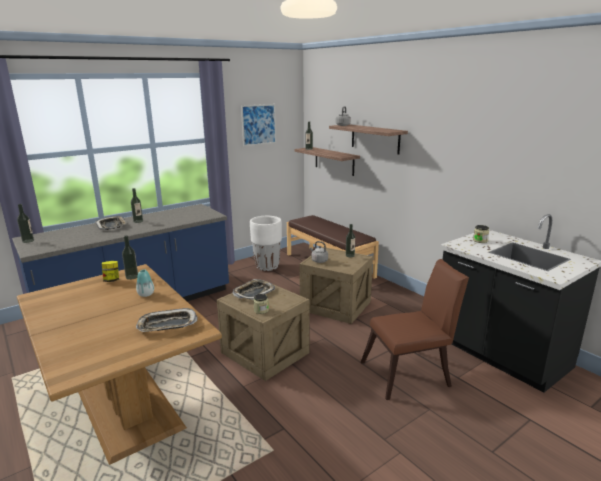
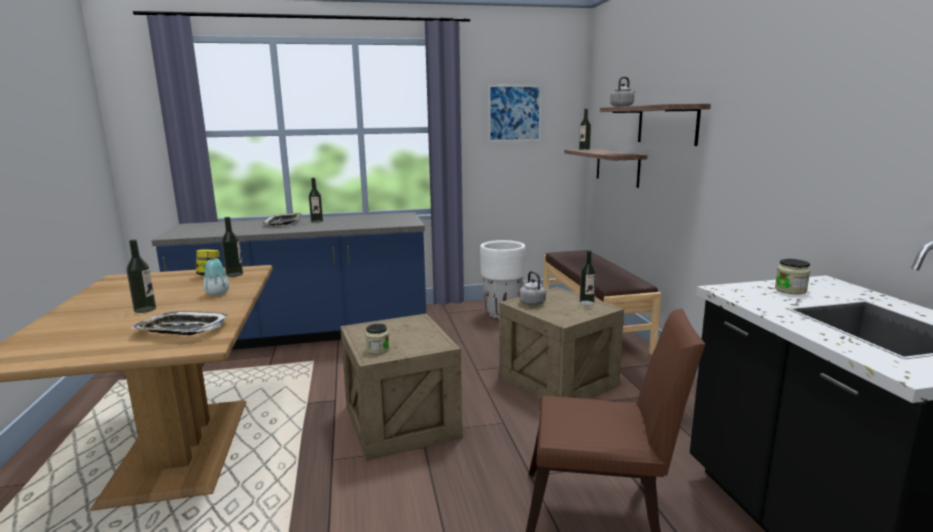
camera: 25 degrees right, 5 degrees down
bottle [17,204,34,243] -> bottle moved to [126,240,156,313]
tray [232,279,275,300] -> none

